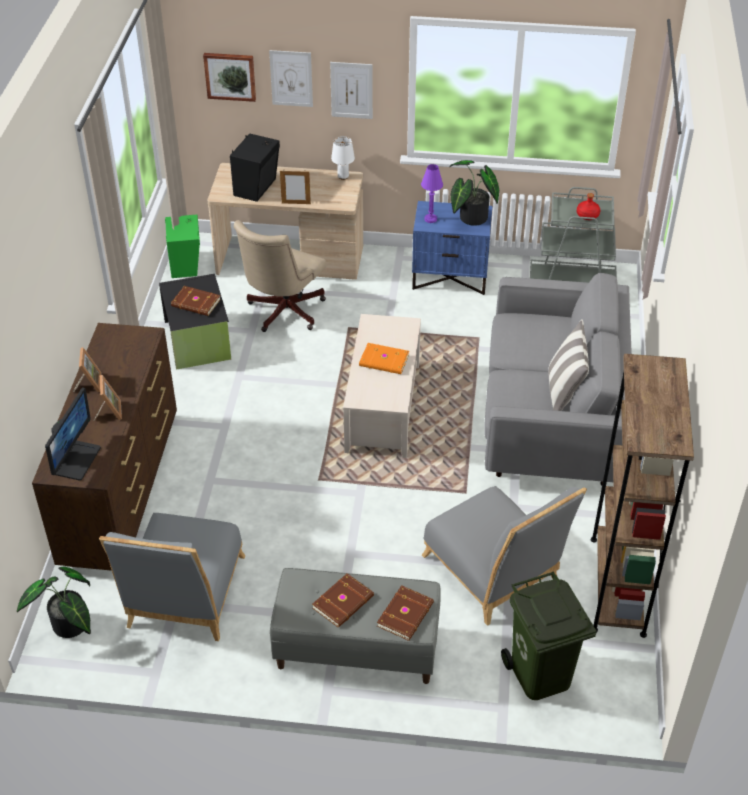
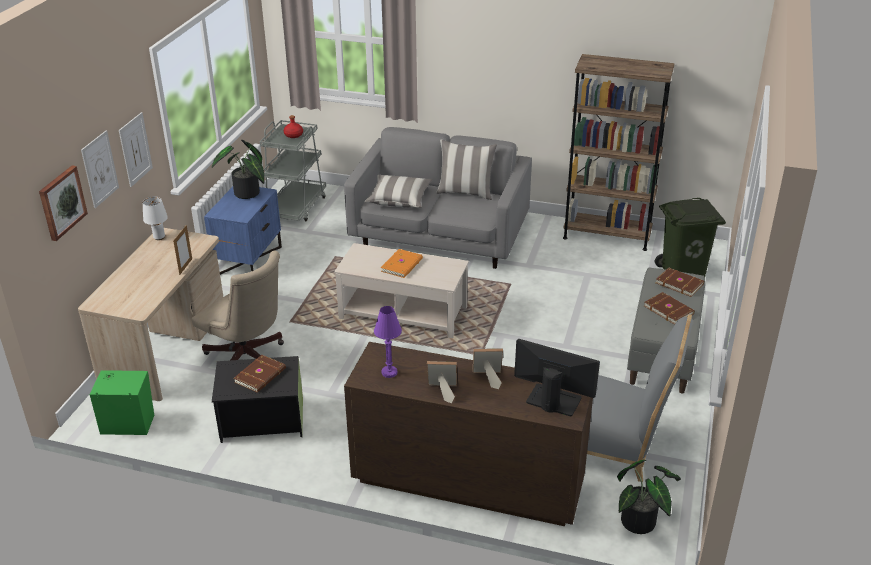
camera: 80 degrees left, 10 degrees down
black speaker [230,133,280,202] -> none
purple table lamp [421,164,443,223] -> purple table lamp moved to [374,306,402,378]
grey chair [422,486,587,626] -> none
none -> pillow [365,175,432,208]

